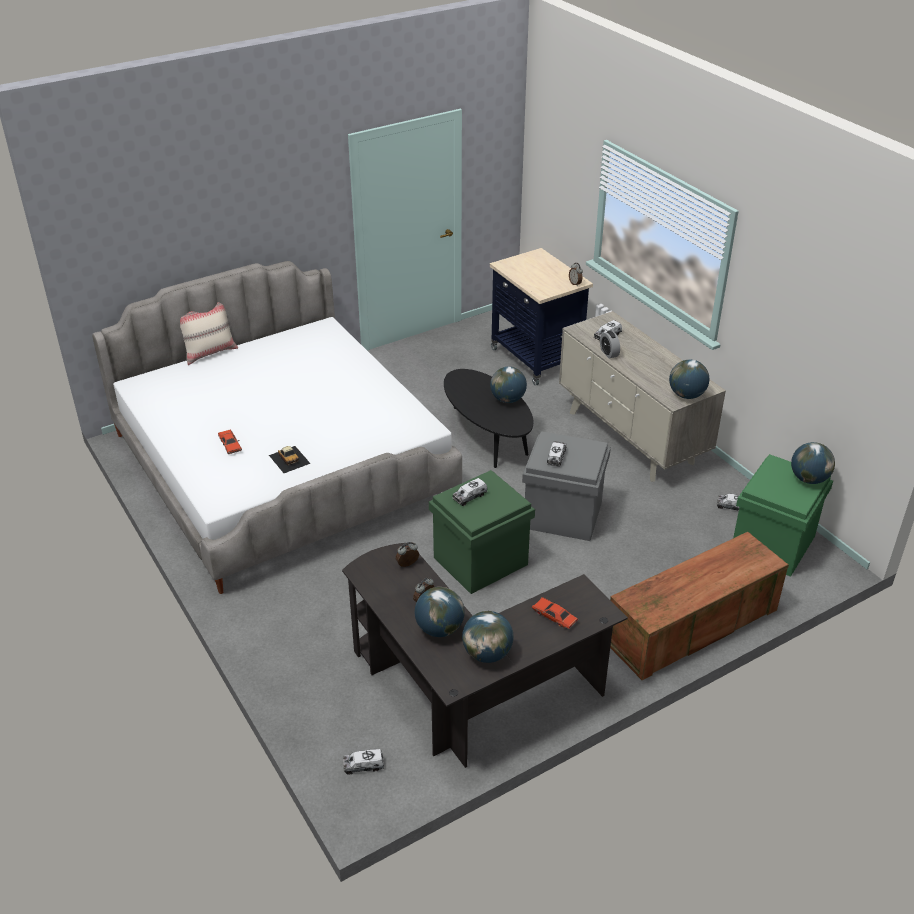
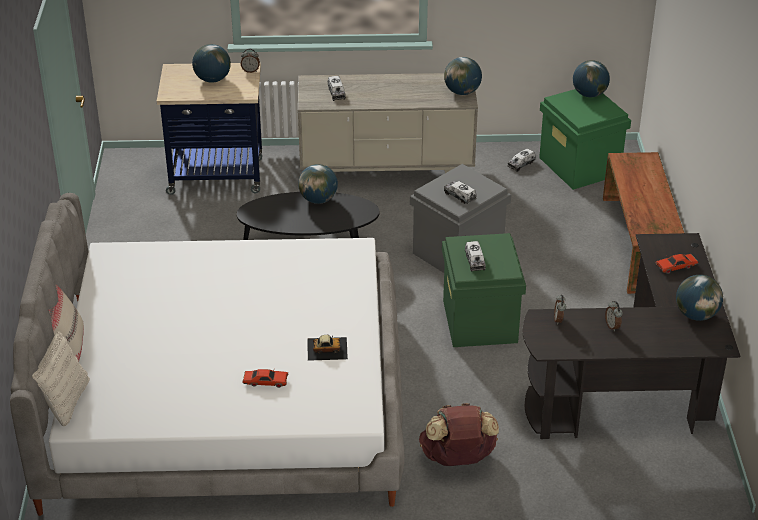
camera: 60 degrees left, 0 degrees up
toy truck [343,749,384,775] -> none
globe [415,587,465,637] -> globe moved to [192,44,231,83]
alarm clock [600,331,620,359] -> none
none -> beige pillow [32,331,90,426]
none -> brown backpack [419,403,499,466]

